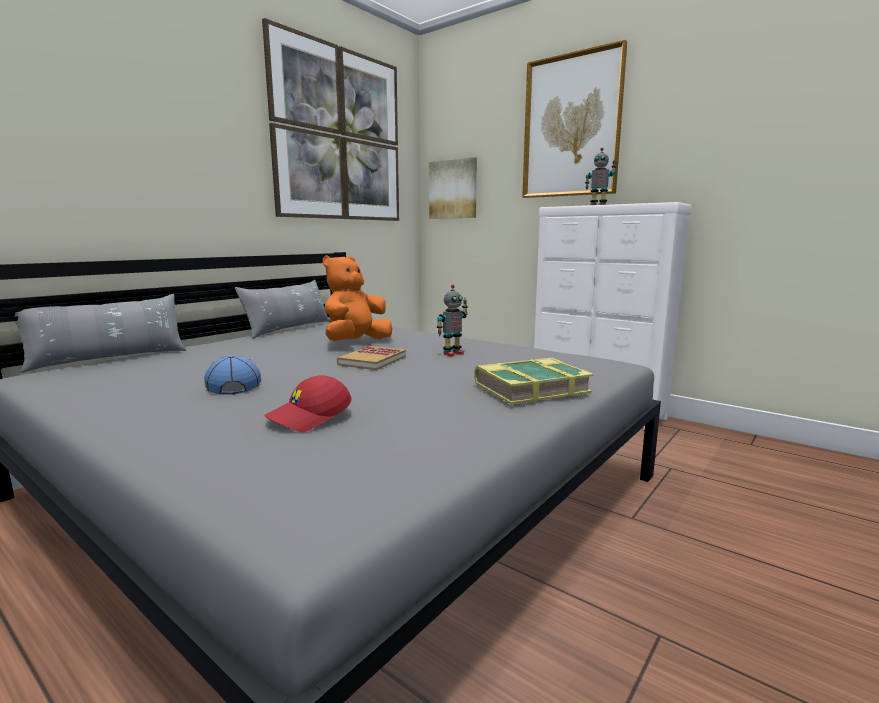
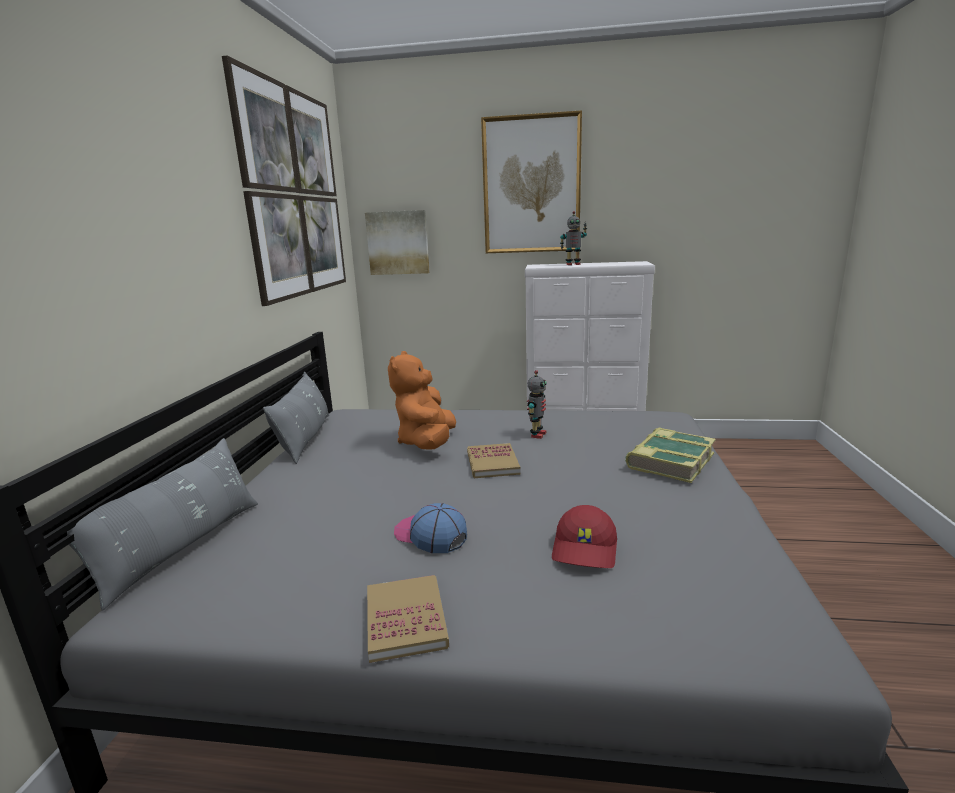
camera: 30 degrees left, 5 degrees up
none -> book [367,575,449,663]

